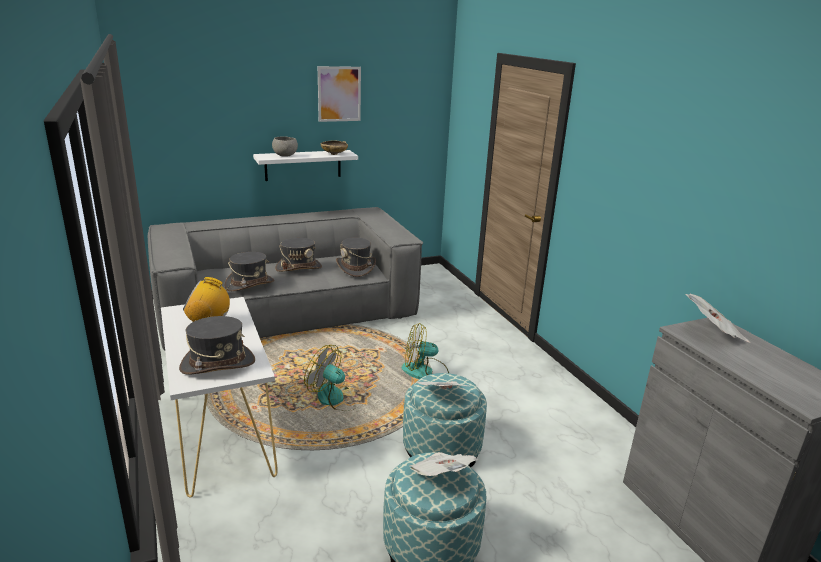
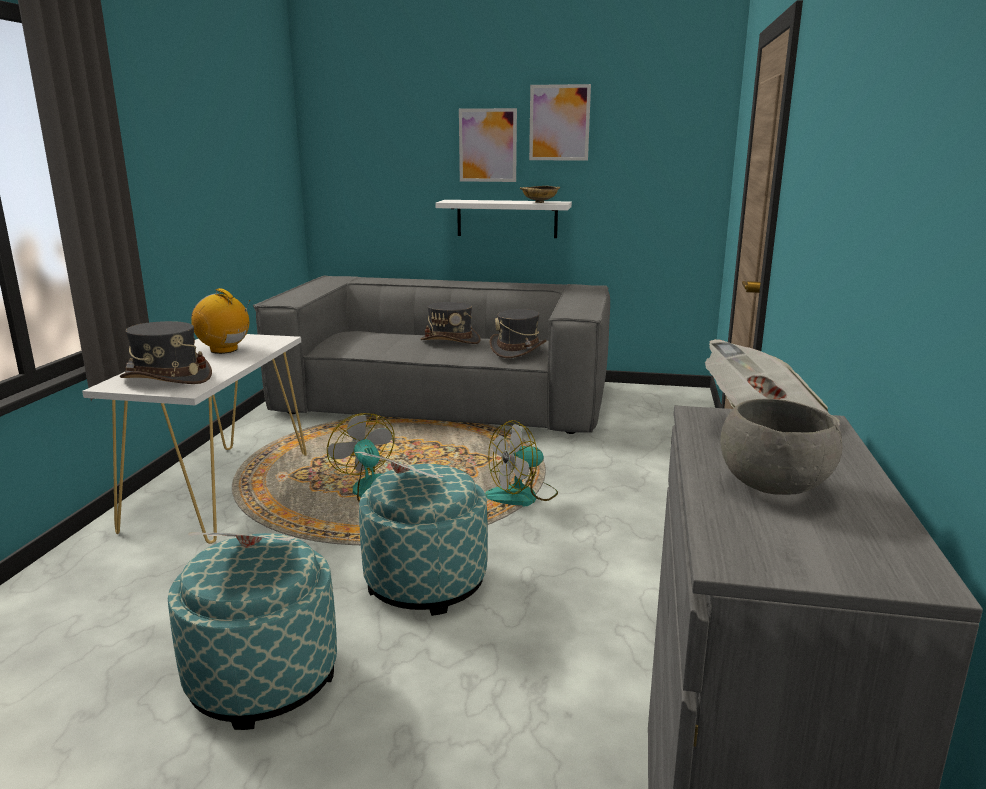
camera: 35 degrees right, 5 degrees down
grey hat [224,252,274,291] -> none
grey bowl [272,137,298,157] -> grey bowl moved to [720,399,842,495]
fan [402,323,449,379] -> fan turned 60 degrees counterclockwise [485,420,558,507]
none -> picture [459,108,517,182]

